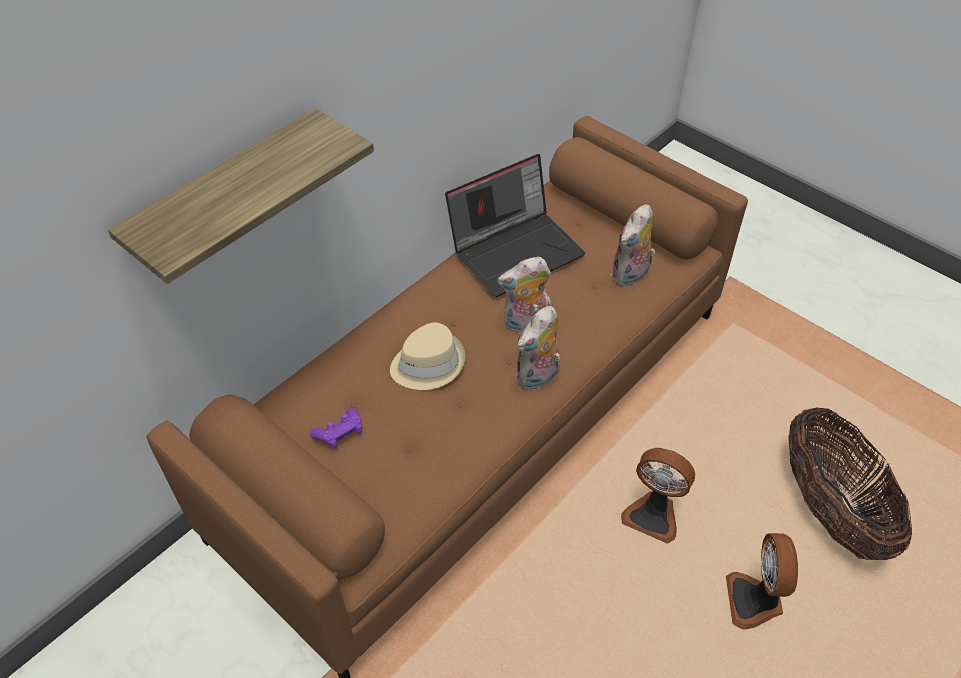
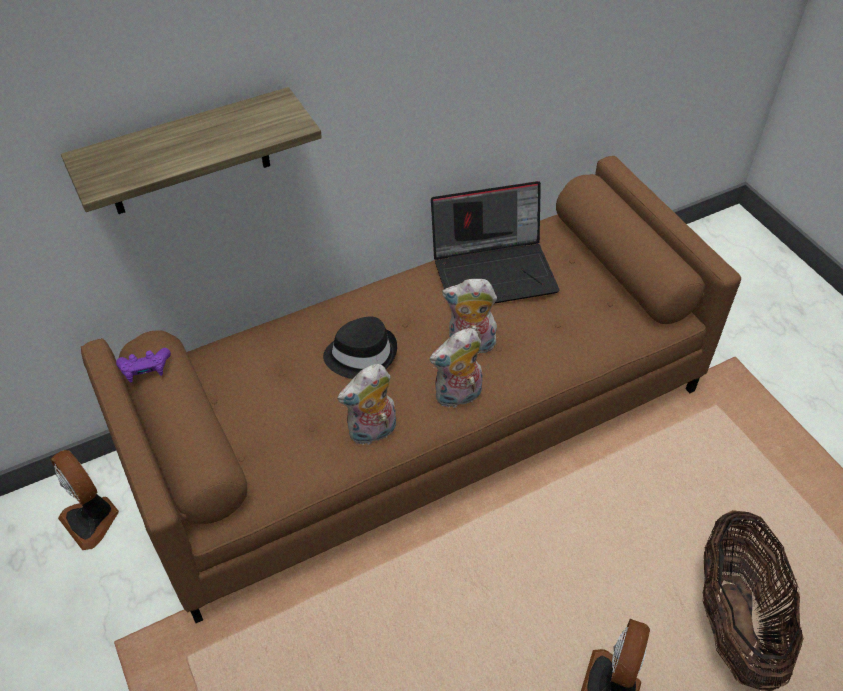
camera: 20 degrees right, 0 degrees up
purple game controller [310,408,362,449] -> purple game controller moved to [116,348,171,382]
beige hat [390,323,465,390] -> black hat [323,316,397,379]
plush toy [610,204,656,287] -> plush toy moved to [337,364,396,445]
fan [621,448,695,544] -> fan moved to [50,450,119,550]

